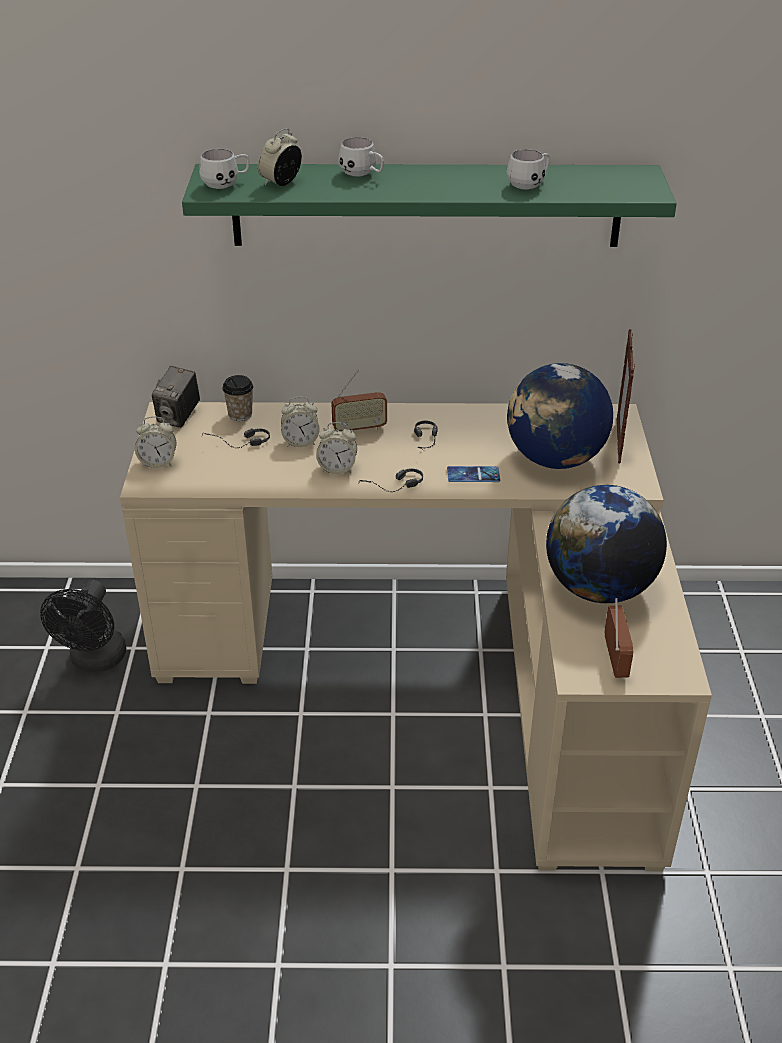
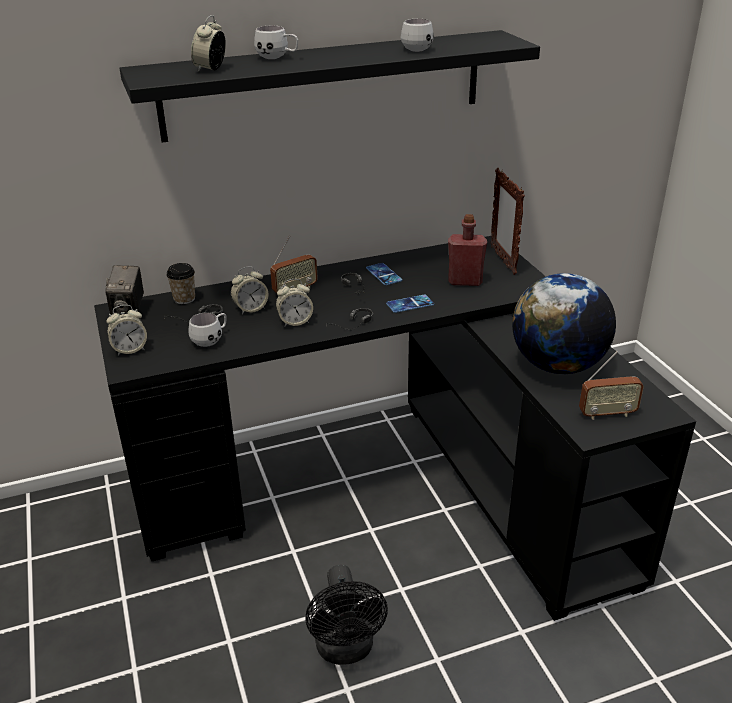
camera: 20 degrees left, 5 degrees down
black fan [40,580,126,672] -> black fan moved to [305,565,388,665]
beige desk [120,402,712,871] -> black desk [94,236,696,621]
green shelf [182,164,677,247] -> black shelf [120,30,540,143]
white mug [199,149,249,189] -> white mug moved to [189,313,226,347]
globe [507,363,613,469] -> red bottle [448,214,487,286]
radio [605,598,633,678] -> radio turned 105 degrees clockwise [579,351,644,420]
none -> phone [366,263,402,285]

